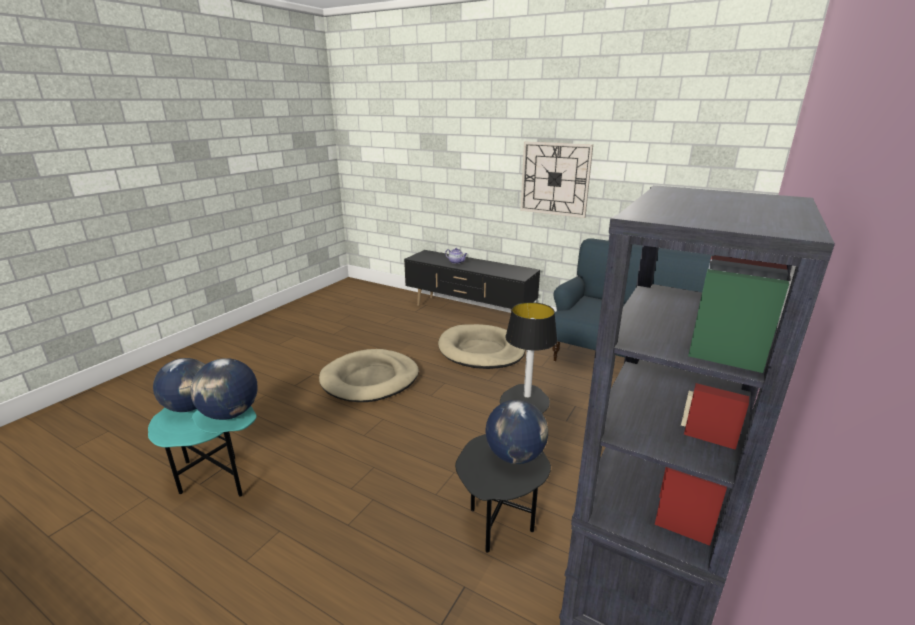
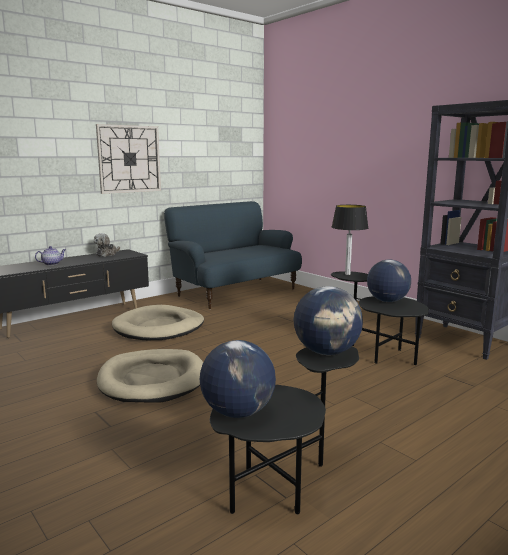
camera: 70 degrees left, 10 degrees down
turquoise side table [148,406,257,497] -> black side table [210,346,359,514]
none -> plush toy [94,233,120,257]

